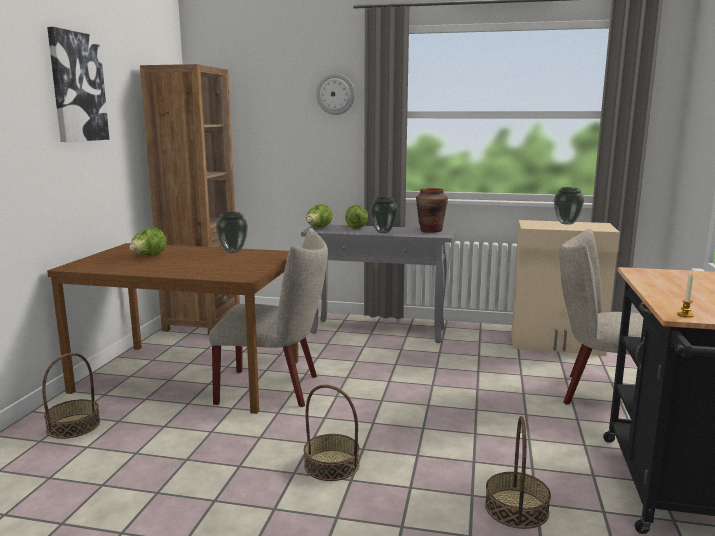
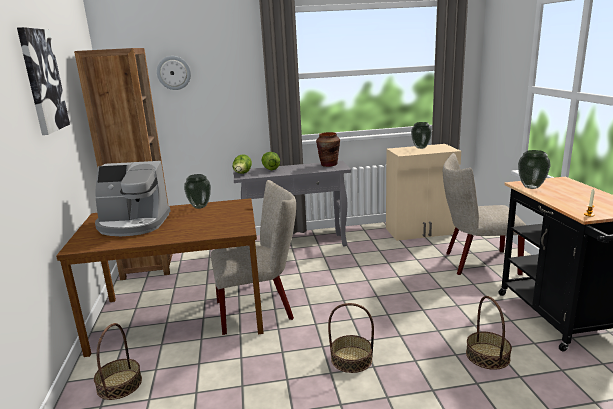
camera: 20 degrees left, 5 degrees up
lettuce [129,227,166,256] -> coffee machine [95,161,171,236]
wall clock [316,73,355,115] -> wall clock moved to [157,56,191,90]
vase [370,197,398,233] -> vase moved to [518,150,551,189]

